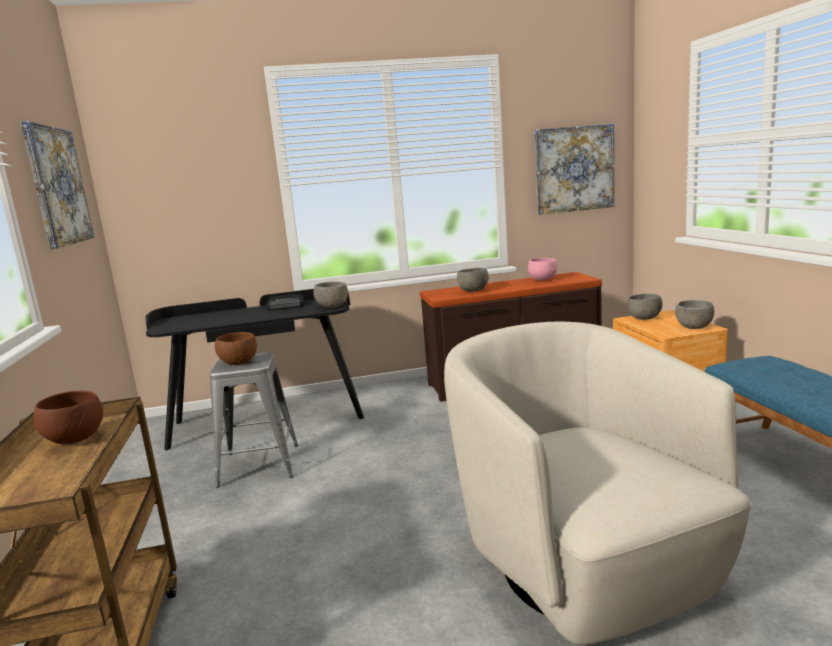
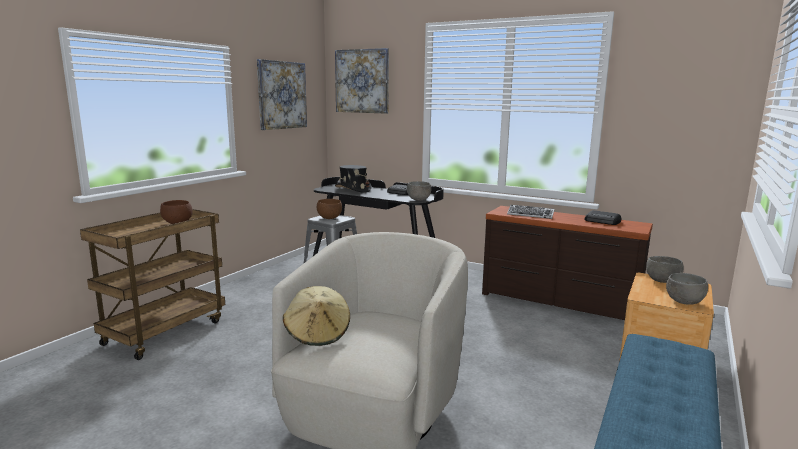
camera: 40 degrees right, 0 degrees up
grey bowl [457,268,489,292] -> keyboard [507,205,555,219]
pink bowl [528,258,558,281] -> radio [585,210,621,225]
picture [535,123,614,215] -> picture moved to [335,48,389,114]
none -> beige hat [283,286,350,346]
none -> black hat [335,165,372,193]

